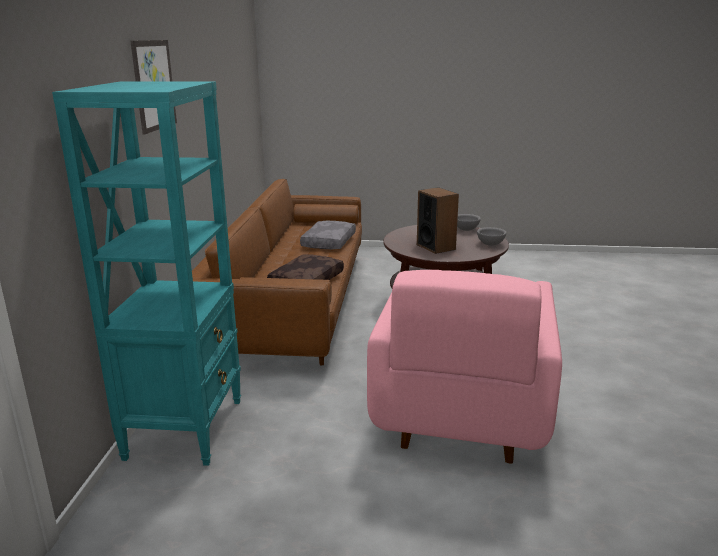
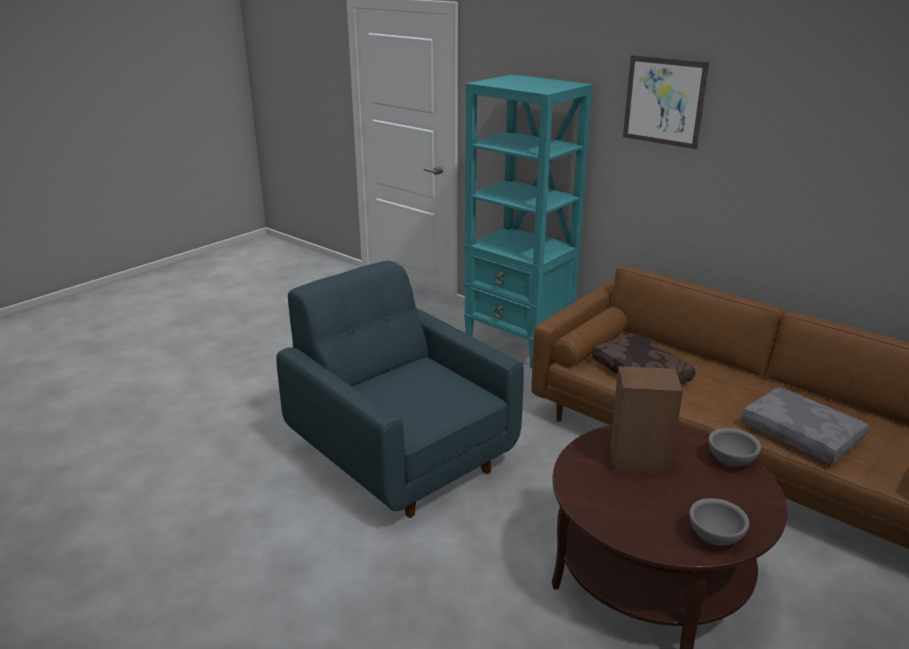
camera: 125 degrees right, 5 degrees up
pink armchair [367,270,562,464] -> blue armchair [276,261,524,518]
grey bowl [477,227,506,246] -> grey bowl moved to [709,428,761,467]

